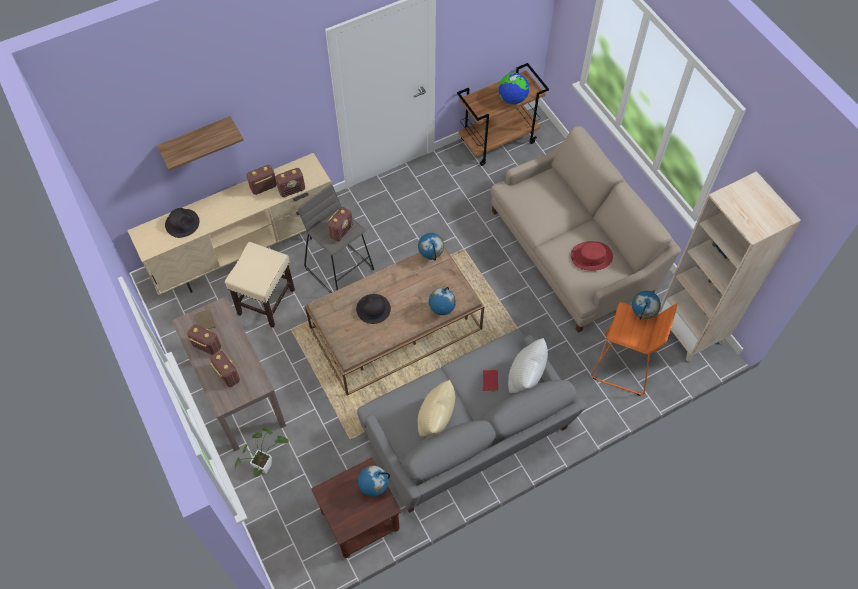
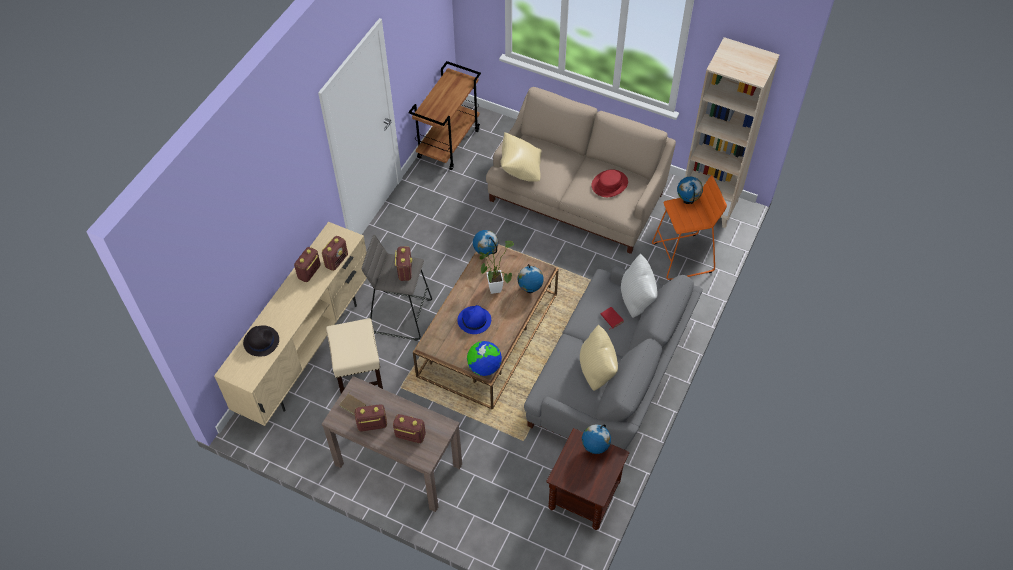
camera: 35 degrees left, 5 degrees down
shelf [157,116,244,171] -> none
potted plant [235,428,289,477] -> potted plant moved to [479,241,514,294]
black hat [356,294,391,324] -> blue hat [457,305,491,334]
globe [499,73,530,104] -> globe moved to [467,341,502,376]
none -> beige pillow [500,132,542,182]

